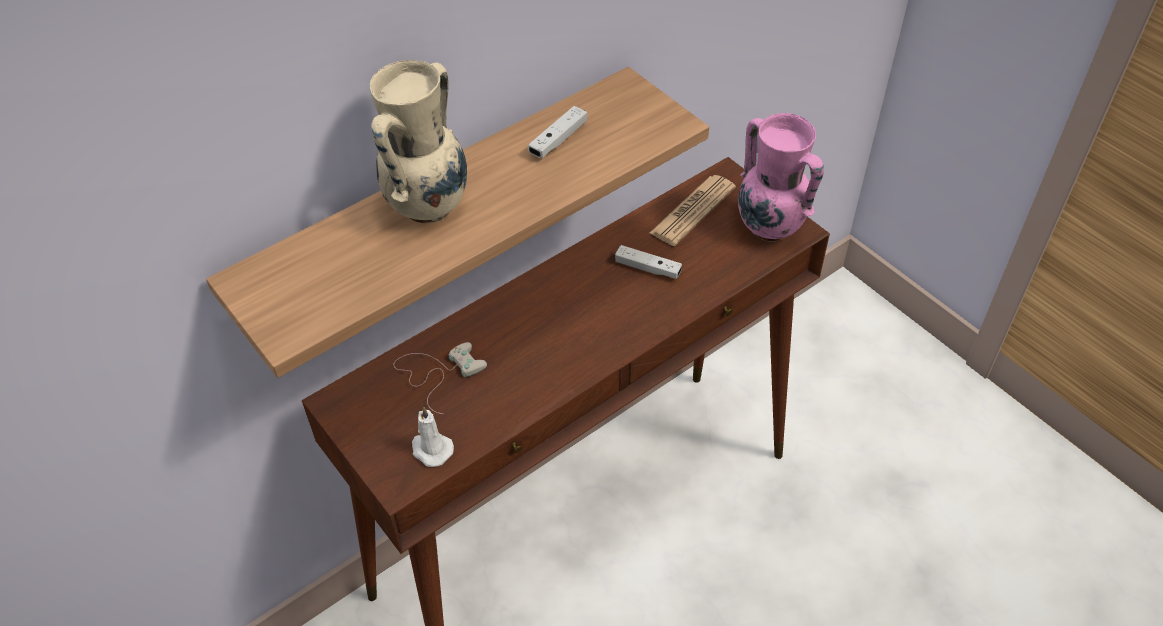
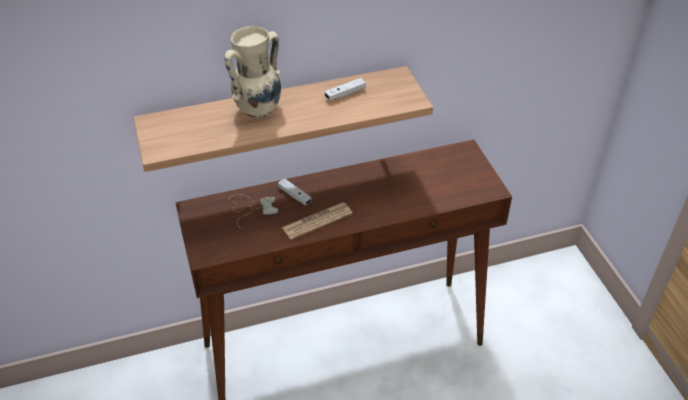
camera: 20 degrees right, 5 degrees down
white candle [412,406,454,467] -> none
white game controller [615,245,682,279] -> white game controller moved to [278,178,312,205]
newspaper [650,175,736,246] -> newspaper moved to [282,202,353,240]
pink vase [738,113,824,242] -> none

